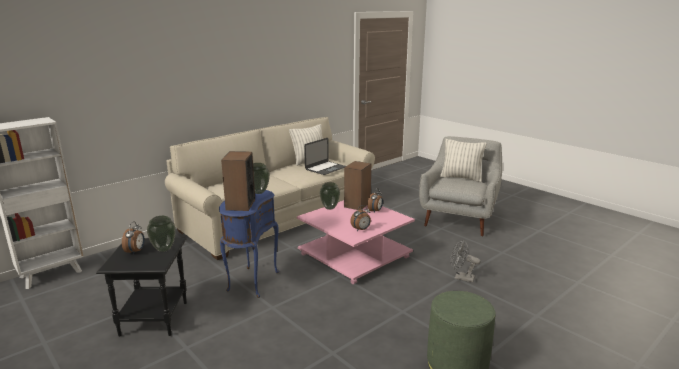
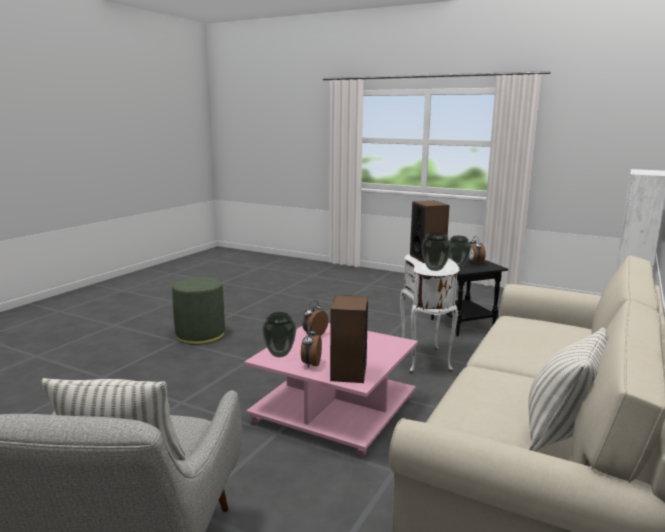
camera: 160 degrees right, 5 degrees down
blue side table [219,190,279,298] -> white side table [400,254,460,373]
laptop [304,138,346,175] -> none
vase [320,182,340,210] -> vase moved to [262,312,296,357]
grey fan [450,240,481,282] -> none

